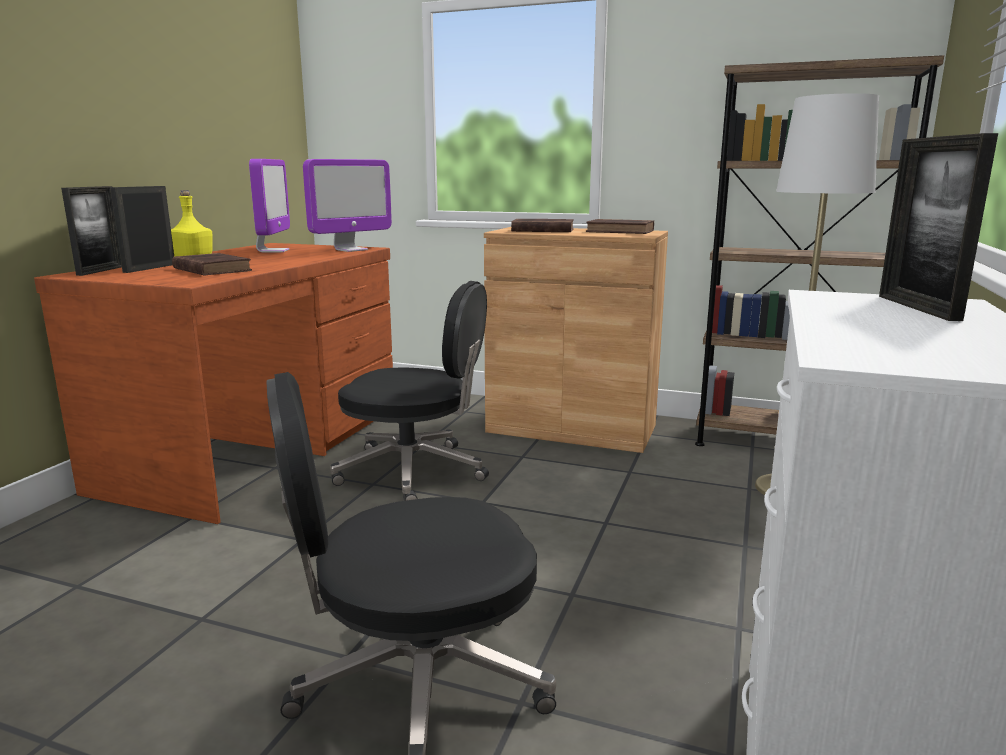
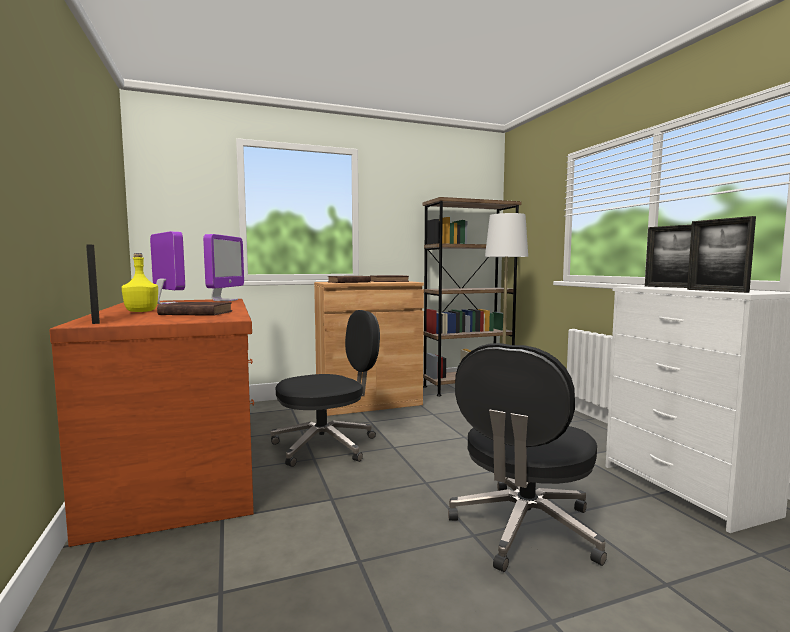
camera: 40 degrees left, 10 degrees down
picture frame [110,186,174,273] -> picture frame moved to [687,216,756,293]

